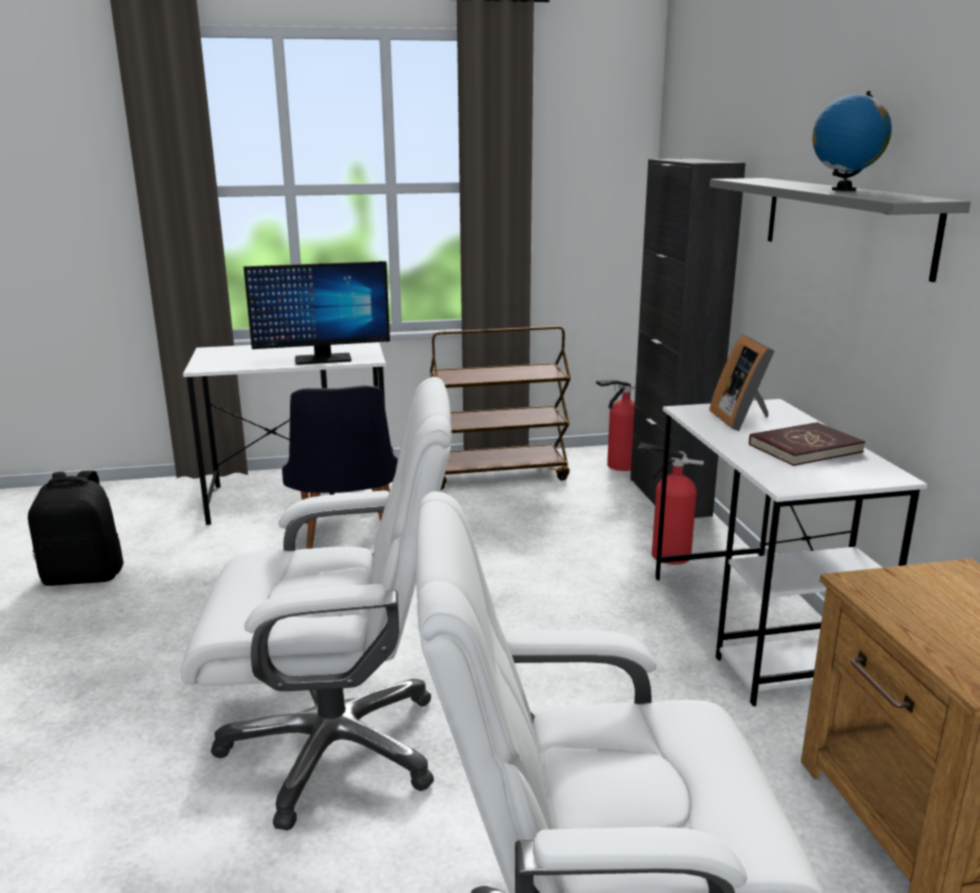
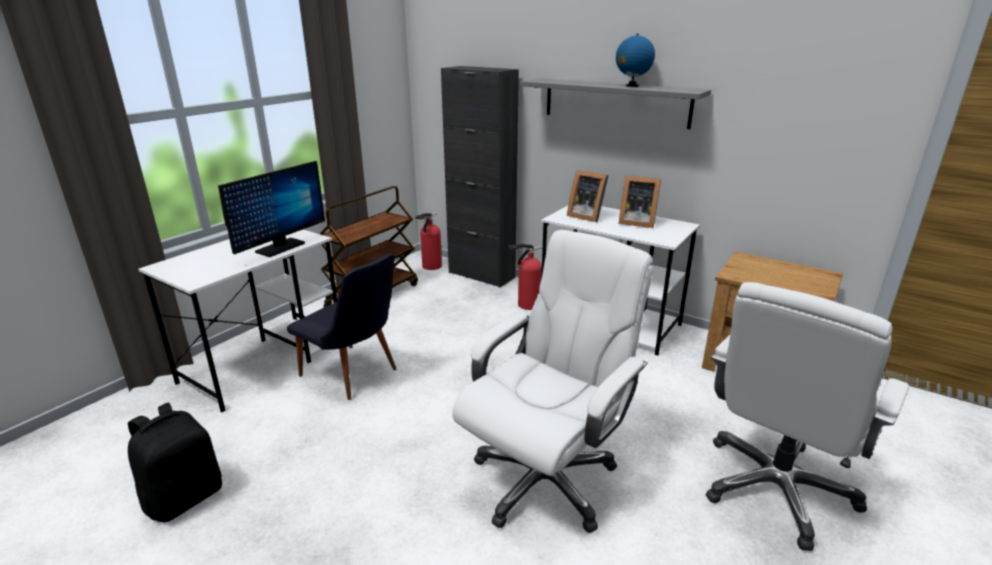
camera: 45 degrees left, 5 degrees up
red book [749,422,865,466] -> picture frame [619,176,661,228]

